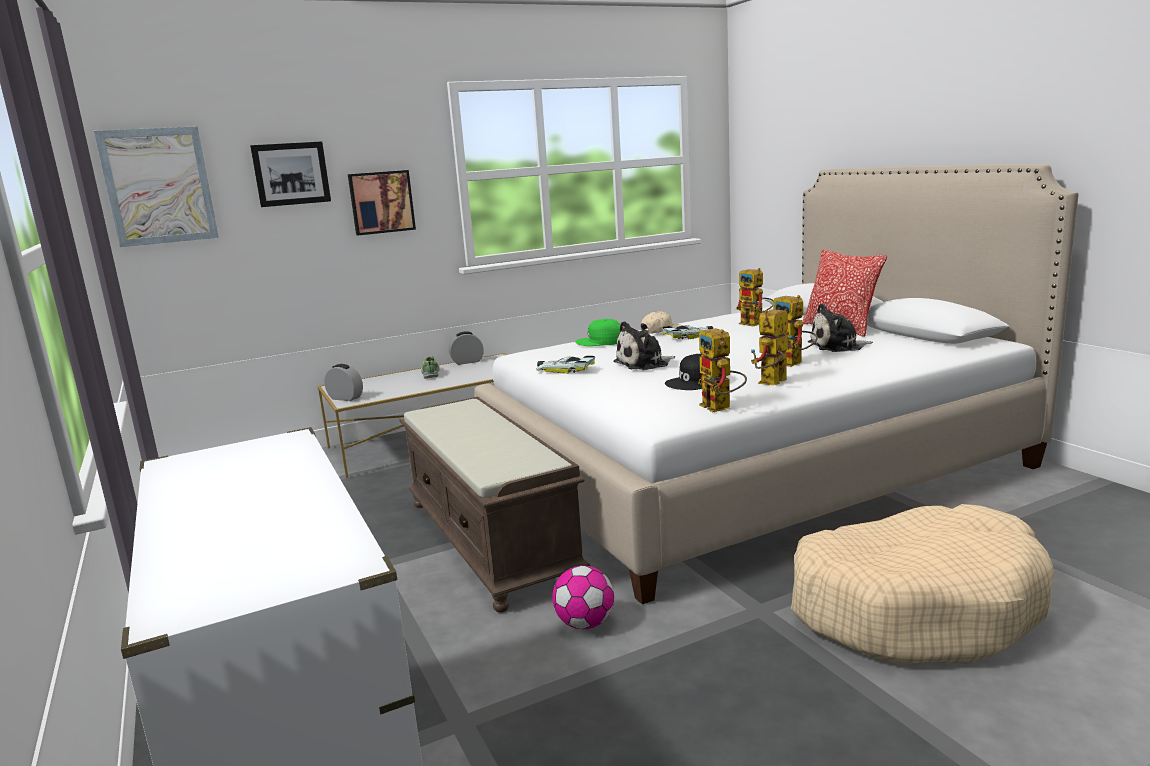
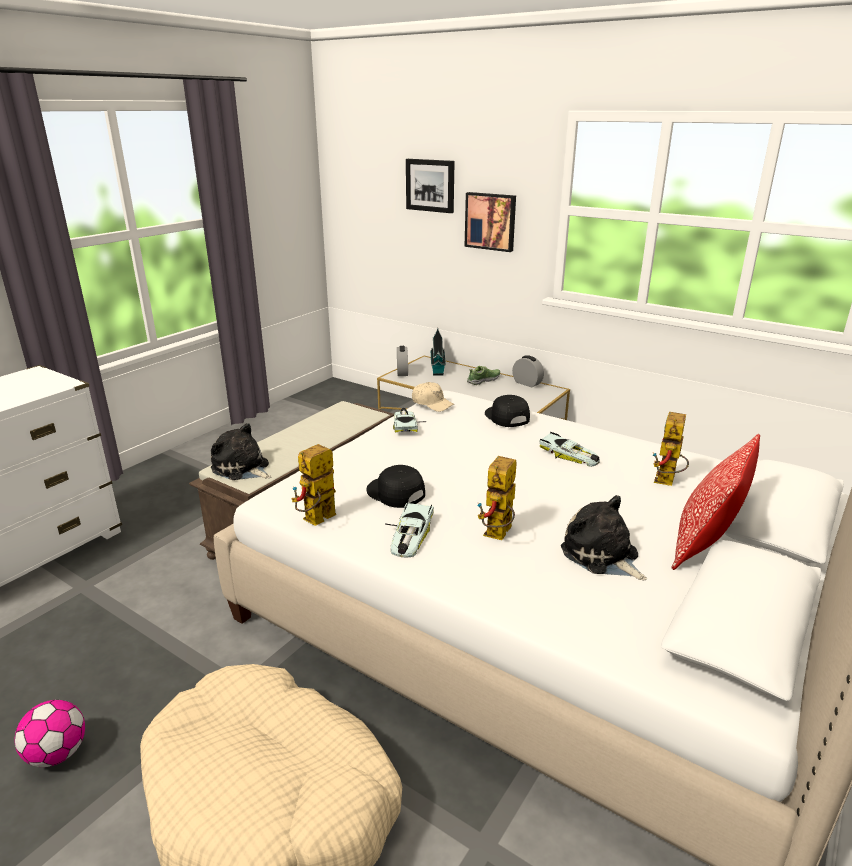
camera: 60 degrees right, 10 degrees up
picture [94,126,219,247] -> none
football [552,565,614,629] -> football moved to [14,700,85,767]
green cap [575,319,621,346] -> black cap [485,395,530,427]
plush toy [613,321,675,370] -> plush toy moved to [211,423,271,480]
beige cap [641,311,682,333] -> beige cap moved to [412,382,454,412]
toy robot [751,309,788,385] -> toy car [385,502,434,557]
none -> toy house [430,328,446,376]

